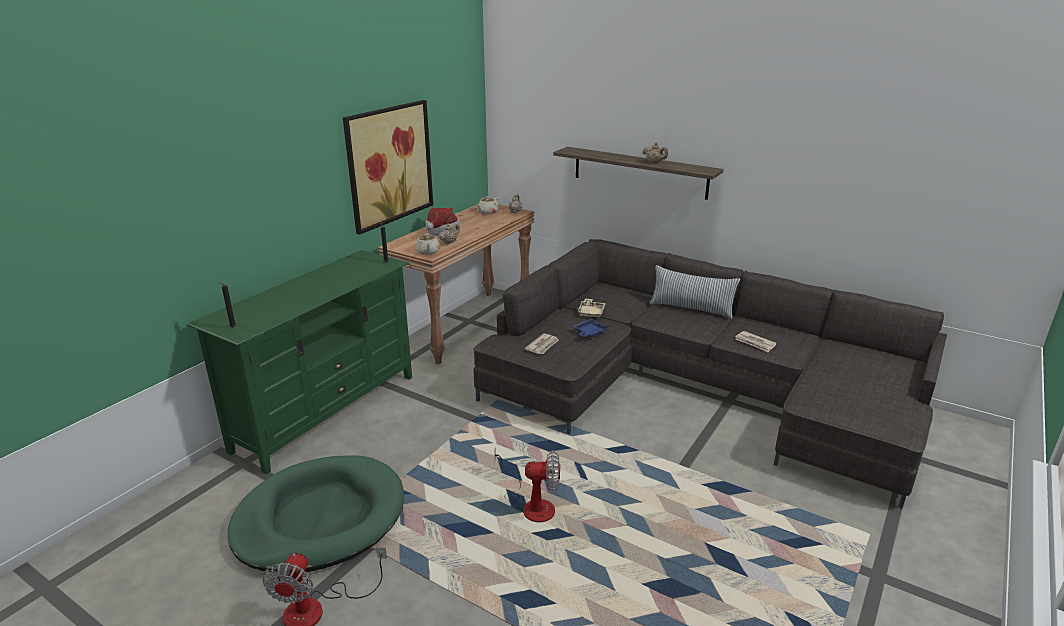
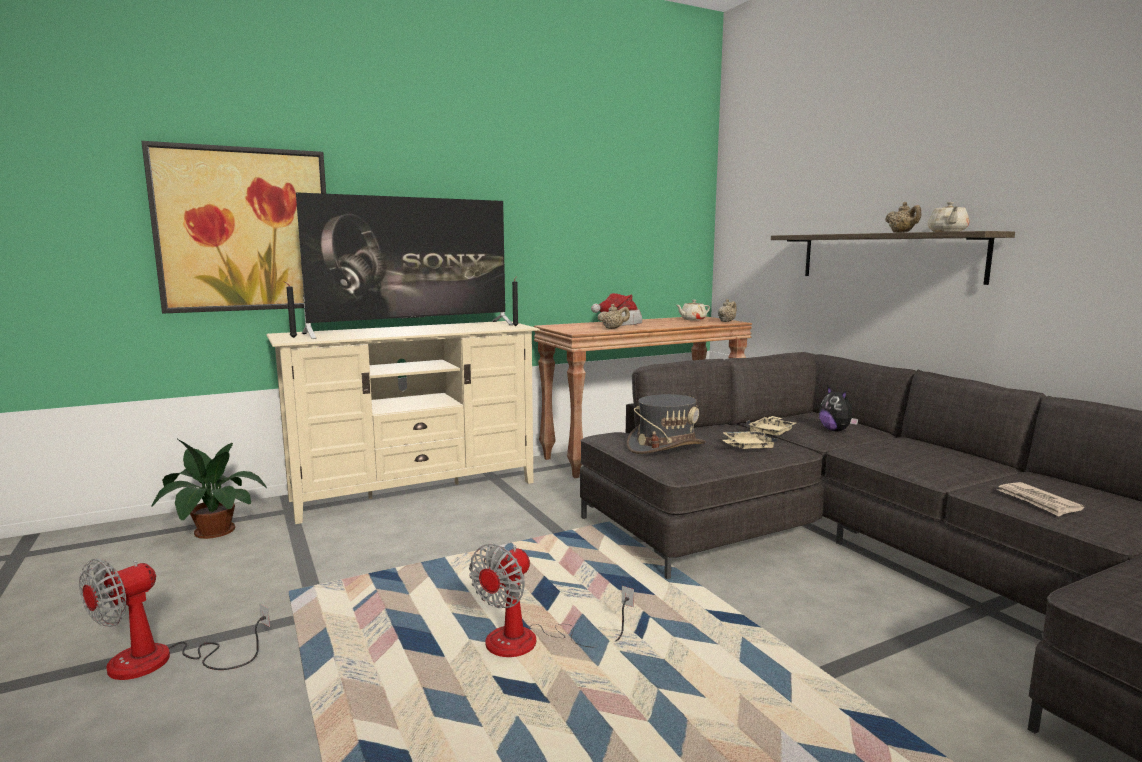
camera: 30 degrees right, 15 degrees down
green tv stand [187,250,412,474] -> beige tv stand [266,321,540,524]
green dog bed [228,455,404,573] -> none
picture [343,100,433,235] -> picture moved to [141,141,326,314]
beige teapot [415,234,440,255] -> beige teapot moved to [927,202,969,232]
fan [494,450,560,522] -> fan turned 90 degrees clockwise [469,544,634,657]
newspaper [524,333,559,354] -> grey hat [627,394,706,454]
blue tray [573,319,610,338] -> beige tray [722,431,778,449]
pillow [650,265,740,319] -> none
none -> potted plant [152,439,267,539]
none -> television [296,192,513,339]
none -> plush toy [819,387,858,431]

